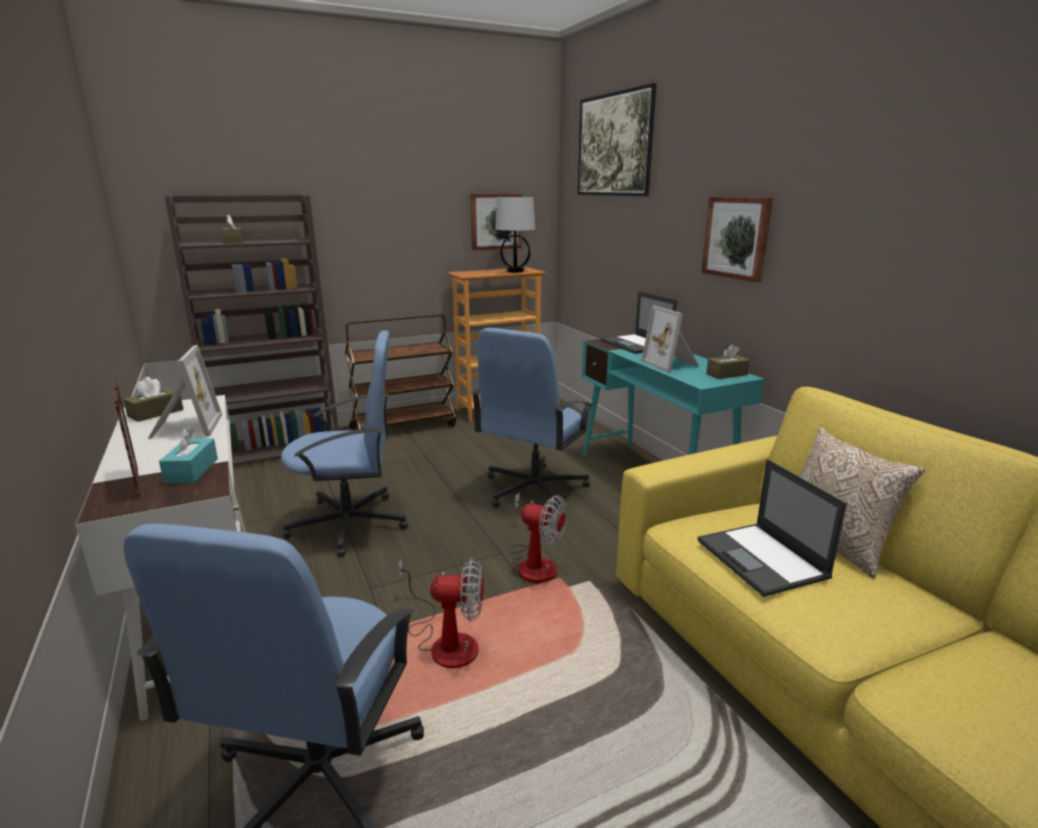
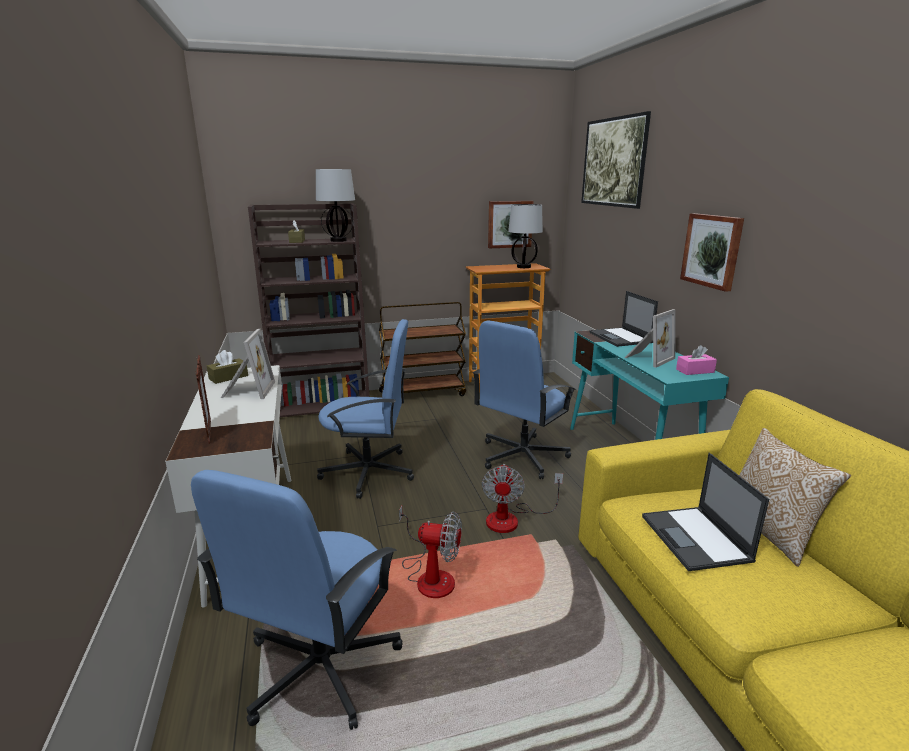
camera: 10 degrees right, 0 degrees up
turquoise tissue box [159,427,218,484] -> none
fan [510,493,568,583] -> fan turned 60 degrees clockwise [482,464,563,533]
picture frame [641,305,700,373] -> picture frame turned 120 degrees counterclockwise [625,309,676,368]
brown tissue box [706,344,750,379] -> pink tissue box [676,345,717,375]
none -> table lamp [316,169,355,242]

